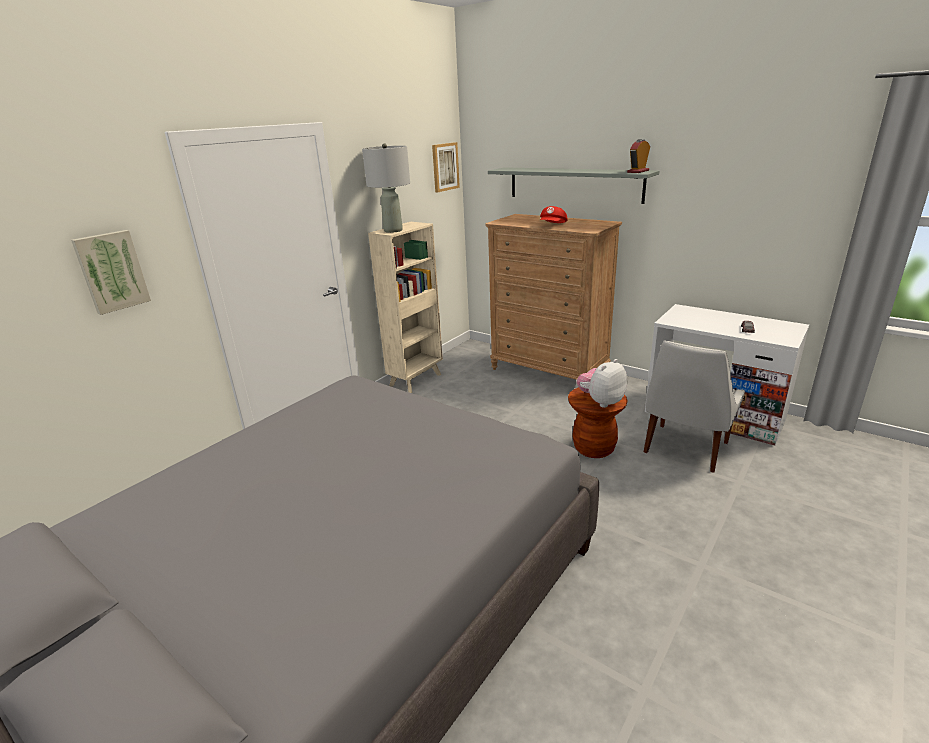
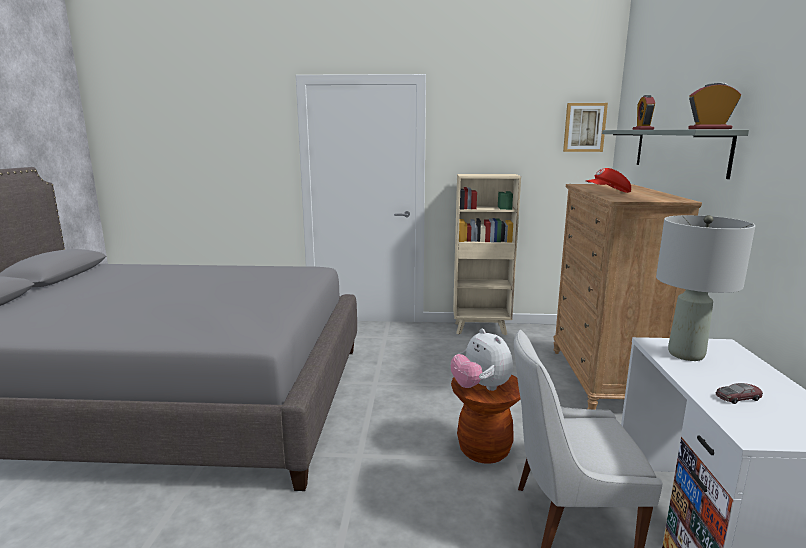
camera: 55 degrees right, 10 degrees down
picture [71,230,151,315] -> none
grey table lamp [362,144,410,233] -> grey table lamp moved to [656,215,755,361]
plush toy [577,359,627,408] -> plush toy turned 135 degrees counterclockwise [451,329,513,391]
none -> alarm clock [633,95,655,130]

